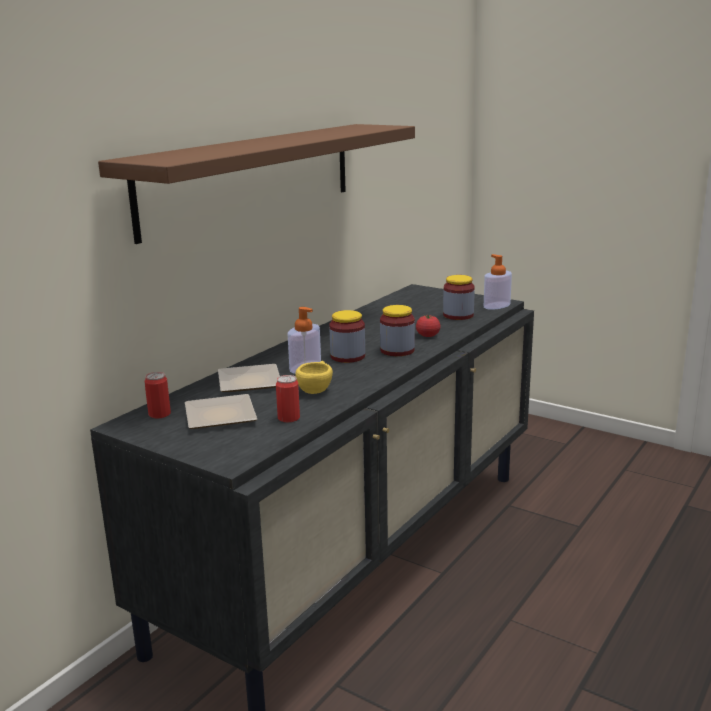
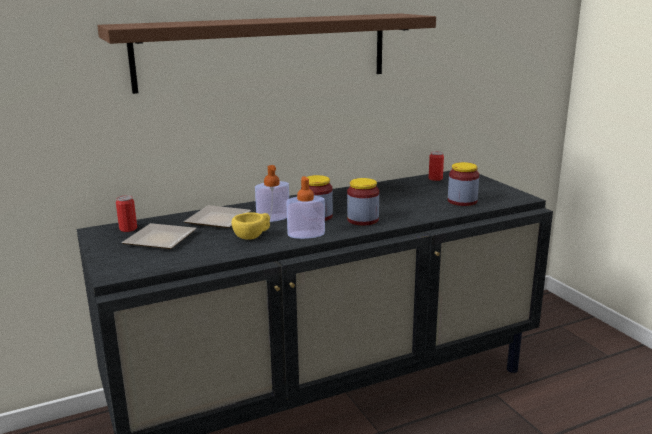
camera: 30 degrees right, 0 degrees up
can [276,375,300,422] -> can moved to [429,151,444,181]
tomato [416,315,441,337] -> none
soap dispenser [484,254,512,310] -> soap dispenser moved to [286,176,325,239]

